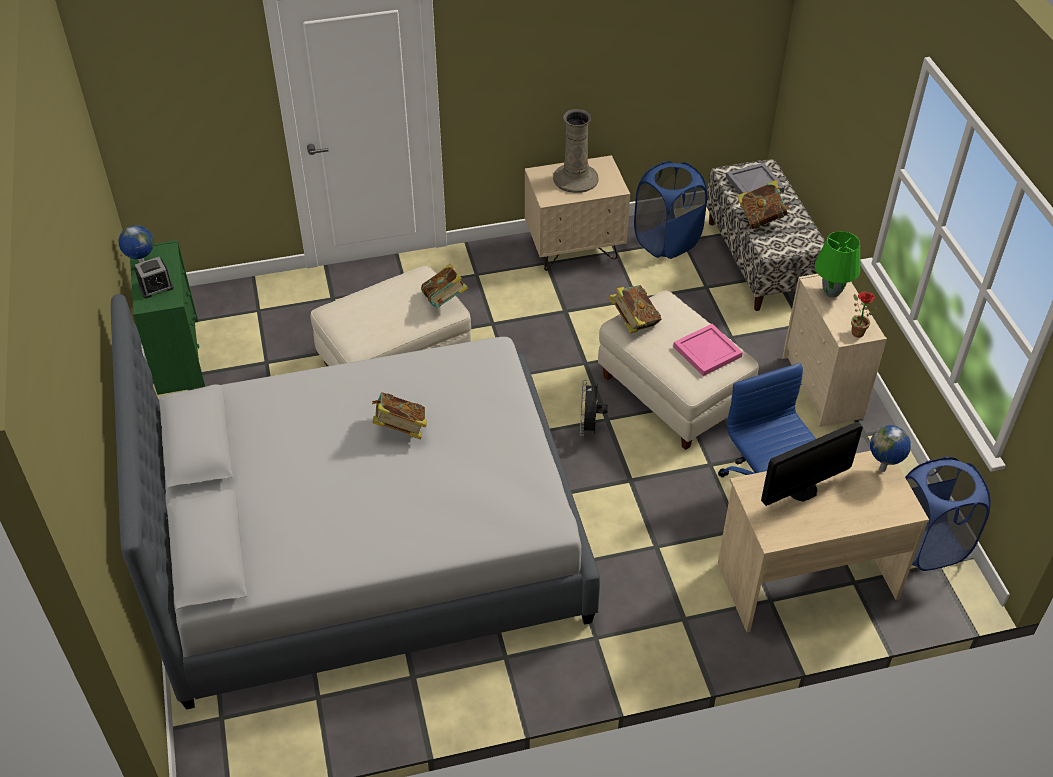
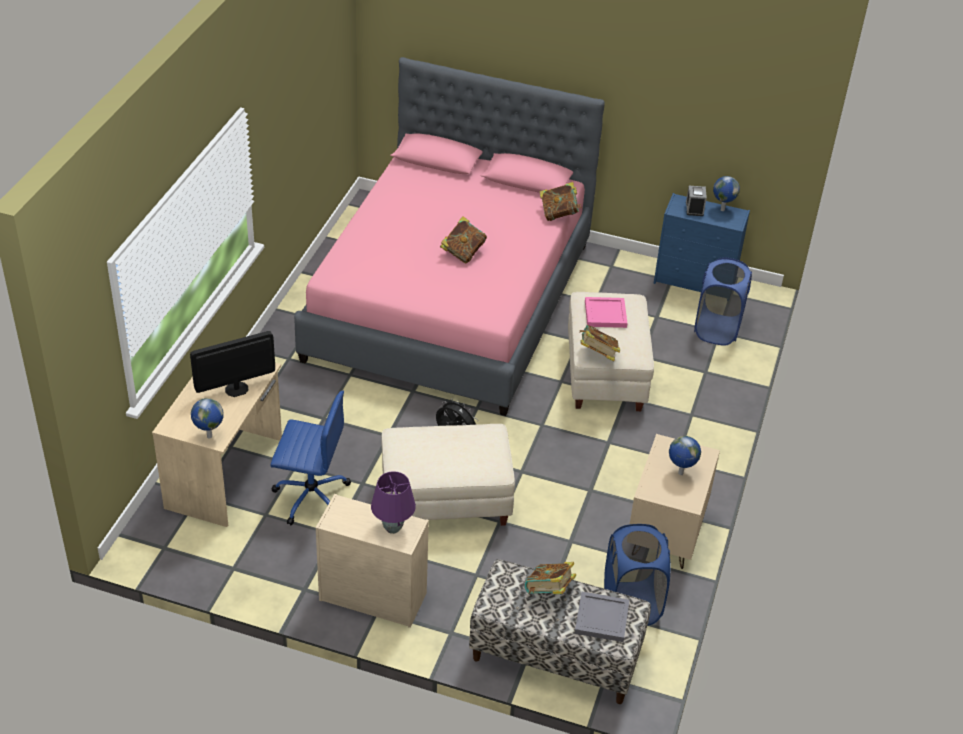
camera: 120 degrees right, 5 degrees down
grey bed [111,294,600,710] -> pink bed [294,57,605,416]
green dresser [130,240,205,395] -> blue dresser [654,193,750,292]
beige vase [553,109,599,193] -> globe [669,436,701,475]
book [608,285,662,333] -> book moved to [540,182,582,221]
pink tray [673,324,743,376] -> pink tray moved to [585,297,627,328]
monitor [761,422,863,506] -> monitor turned 60 degrees clockwise [190,331,275,397]
green table lamp [815,231,860,297] -> purple table lamp [371,471,416,534]
potted plant [851,291,877,337] -> none
blue laundry basket [905,457,991,571] -> blue laundry basket moved to [694,257,752,346]

